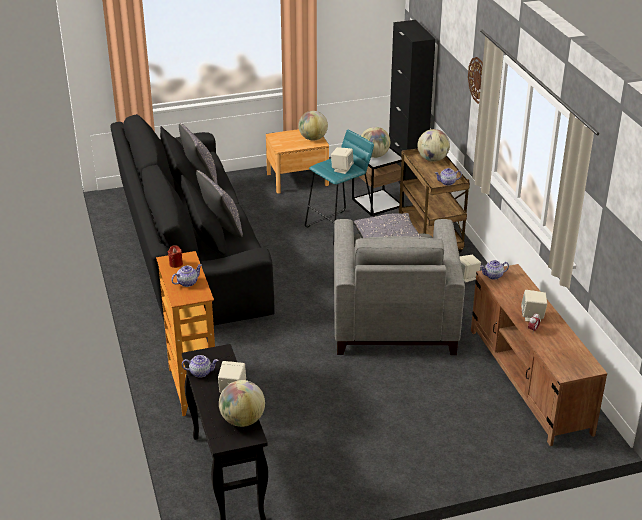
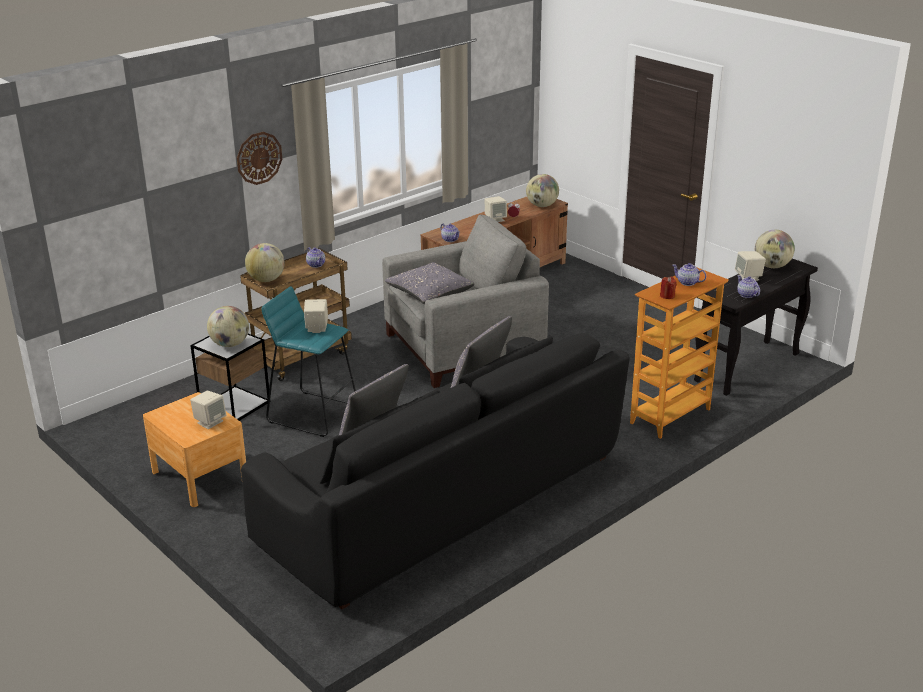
camera: 115 degrees left, 5 degrees down
globe [298,111,328,140] -> globe moved to [526,174,559,207]
black cabinet [389,20,436,183] -> none
beige speaker [460,255,481,282] -> beige speaker moved to [190,391,226,429]

